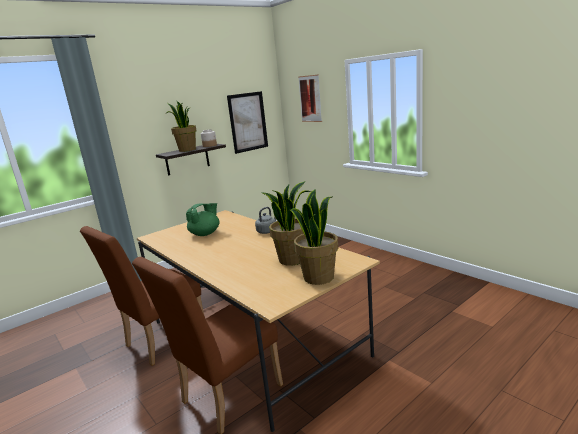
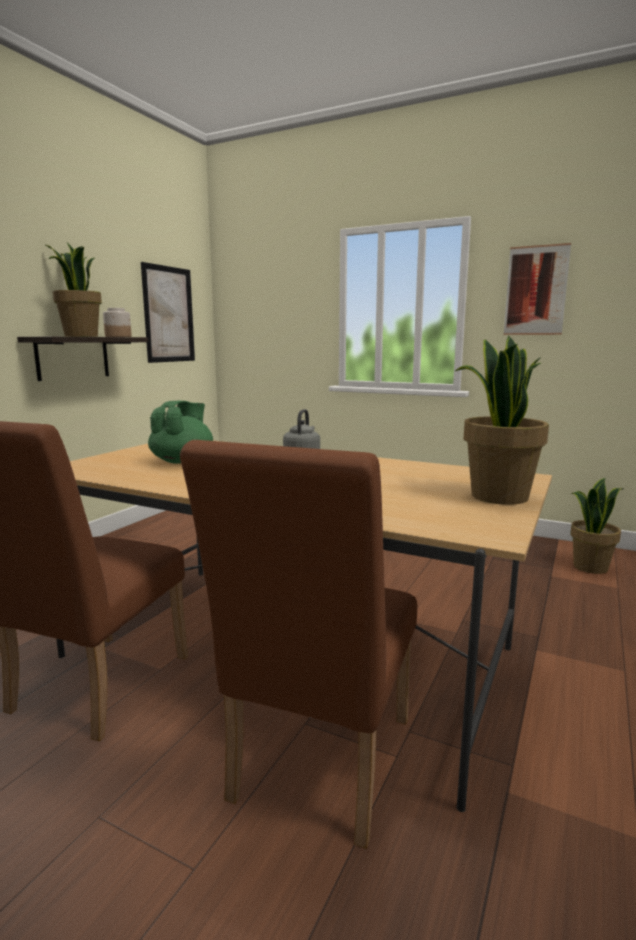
camera: 25 degrees left, 5 degrees down
potted plant [263,181,312,266] -> potted plant moved to [570,478,623,574]
picture [298,74,322,122] -> picture moved to [503,243,571,335]

